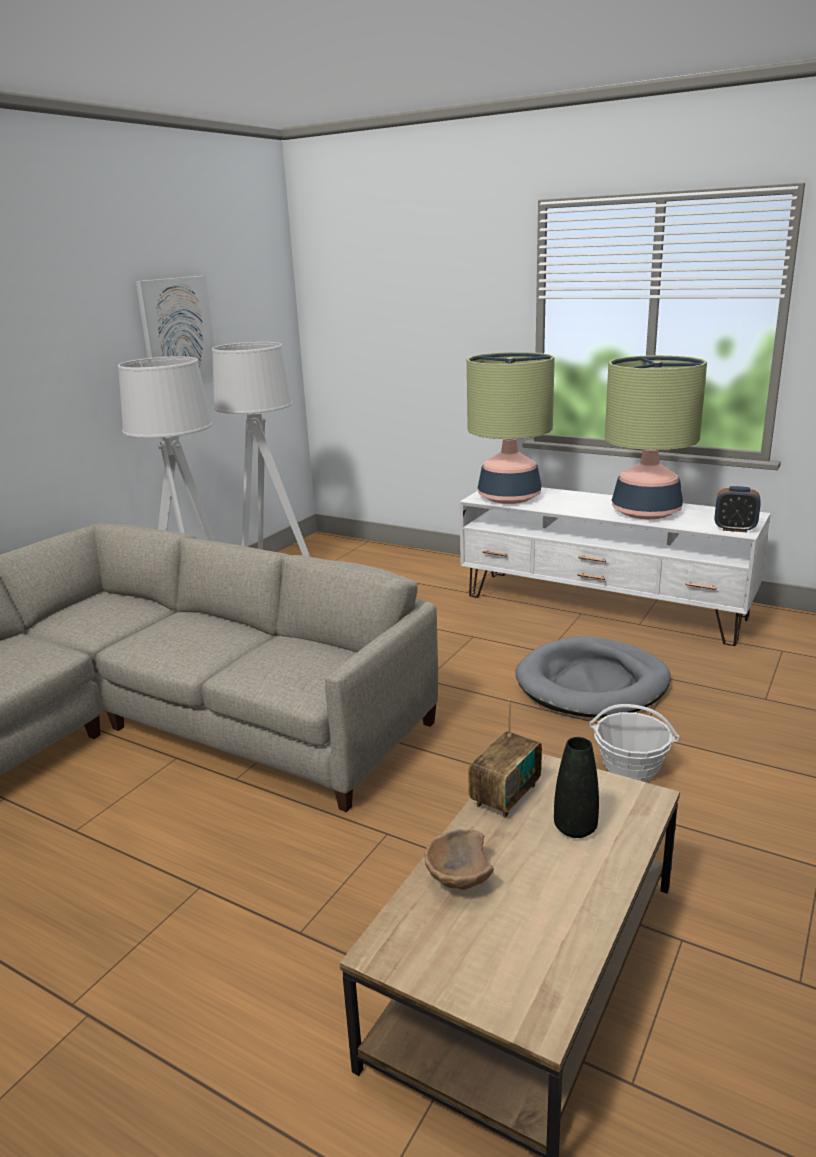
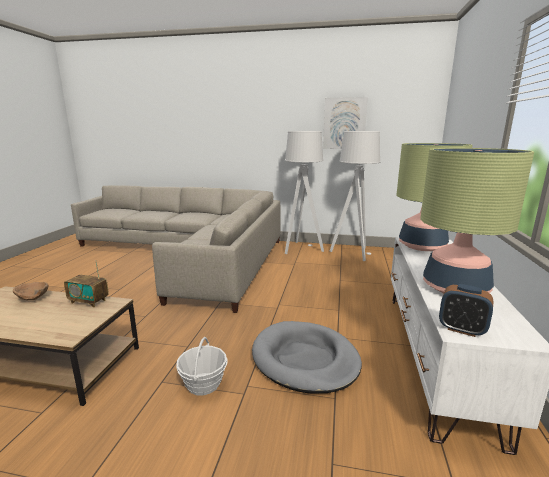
camera: 70 degrees right, 5 degrees down
black vase [554,737,599,838] -> none
alarm clock [715,486,760,532] -> alarm clock turned 60 degrees counterclockwise [439,284,493,337]

